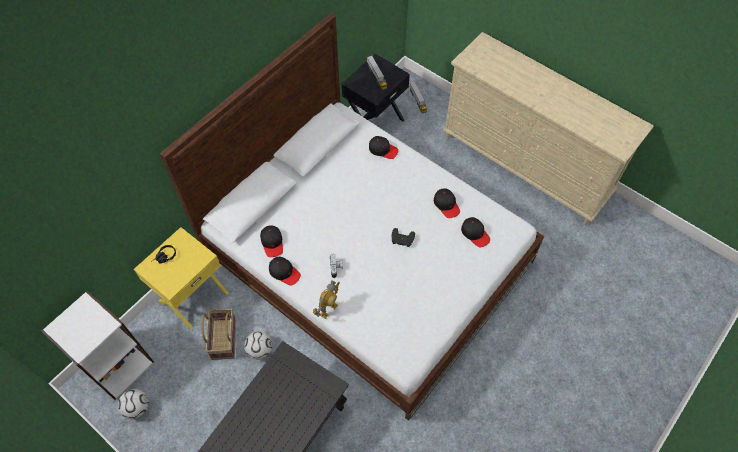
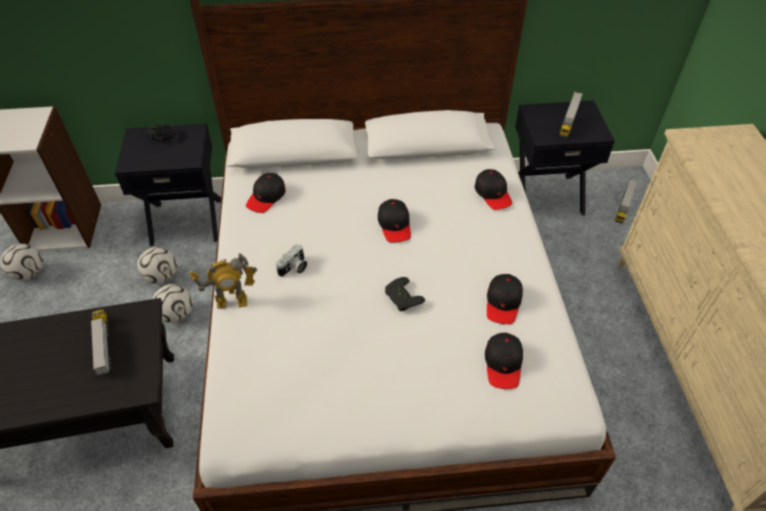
camera: 45 degrees right, 10 degrees down
yellow nightstand [134,227,228,329] -> black nightstand [115,124,221,246]
basket [201,308,236,360] -> football [137,247,177,284]
black cap [269,257,301,286] -> black cap moved to [378,199,411,242]
none -> toy truck [91,309,111,376]

